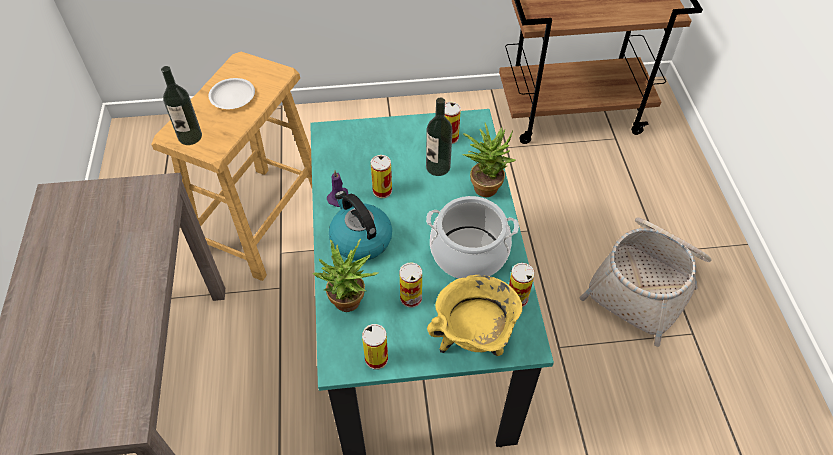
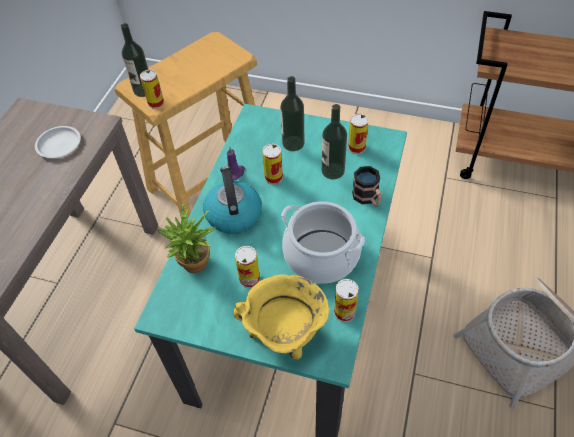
camera: 25 degrees right, 0 degrees up
white plate [209,78,255,109] -> white plate moved to [35,126,81,158]
can [362,324,388,370] -> can moved to [140,70,164,109]
potted plant [463,123,516,197] -> mug [352,166,382,207]
none -> bottle [280,76,304,151]

